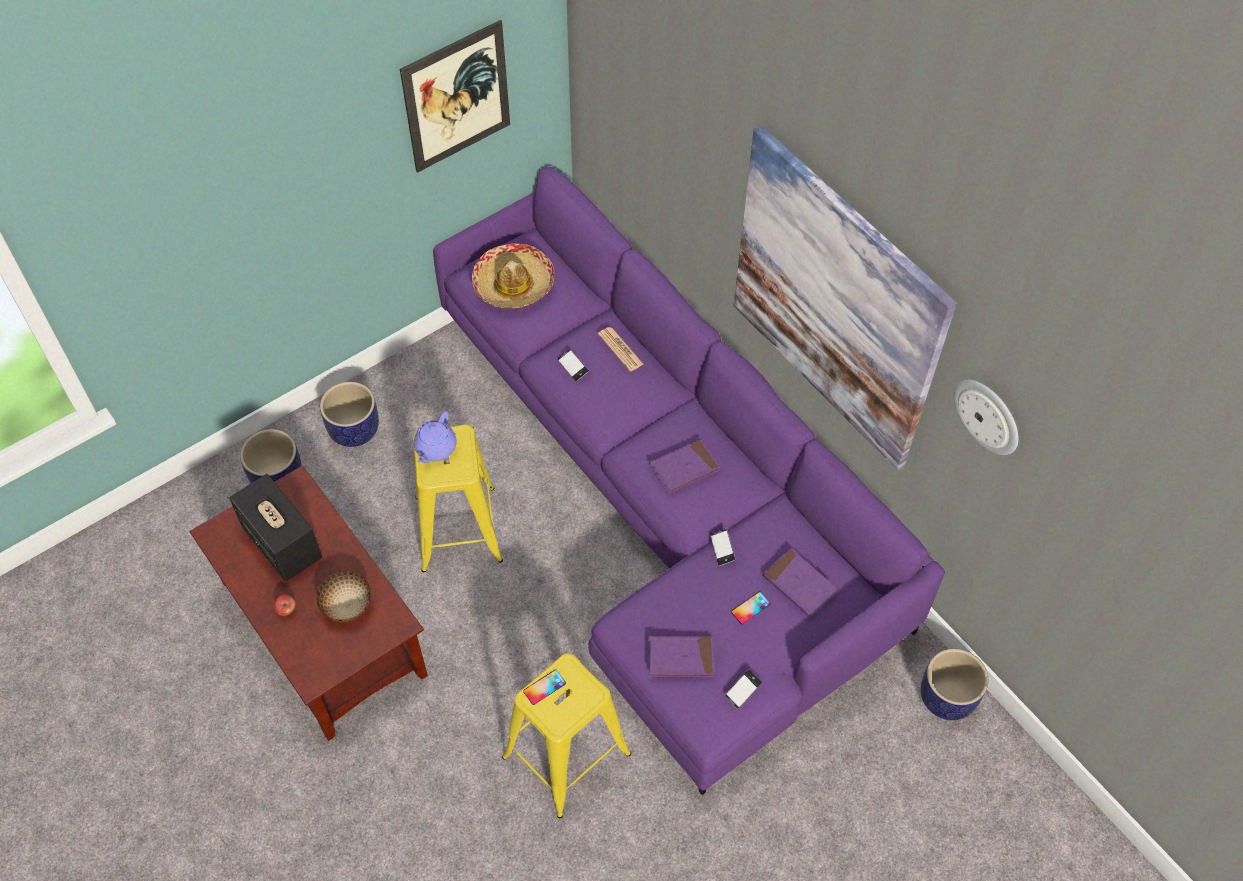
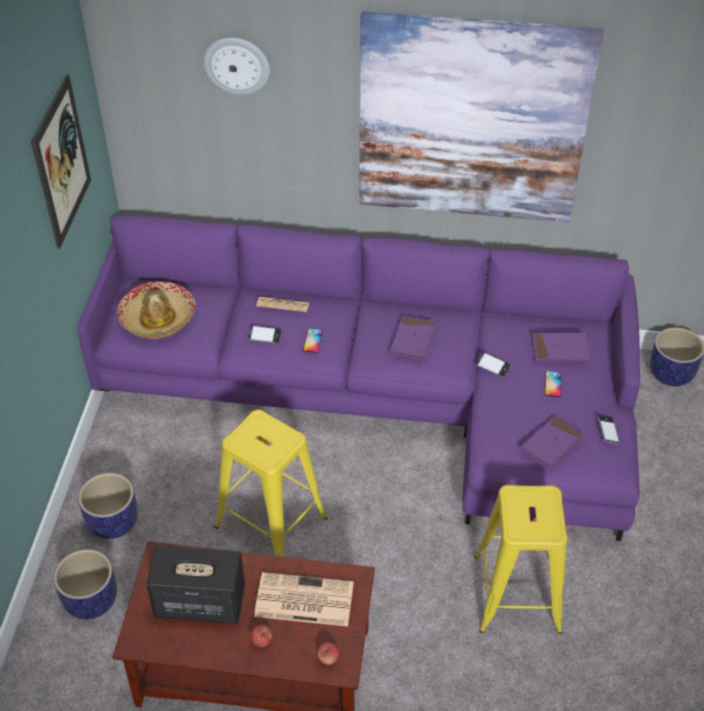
camera: 45 degrees left, 10 degrees down
bowl [316,571,371,622] -> newspaper [254,572,354,627]
purple teapot [414,411,456,463] -> none
phone [523,669,566,705] -> phone moved to [303,328,323,353]
wall clock [954,380,1018,455] -> wall clock moved to [204,38,270,95]
none -> apple [317,642,340,665]

